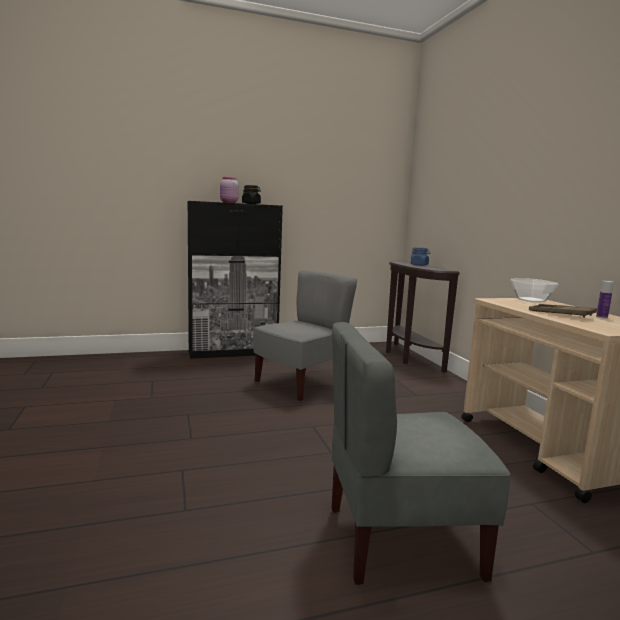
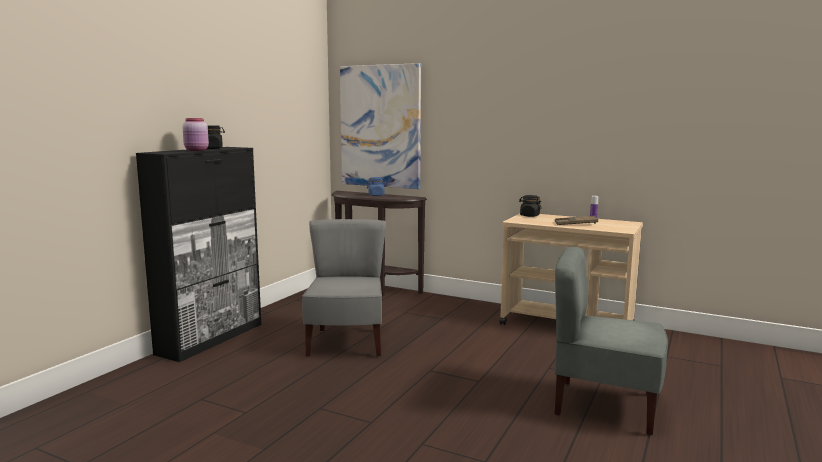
camera: 45 degrees left, 0 degrees up
grey chair [332,322,510,585] -> grey chair turned 75 degrees clockwise [555,247,668,436]
bowl [510,278,559,302] -> black jar [519,195,542,217]
none -> picture [340,63,421,189]

